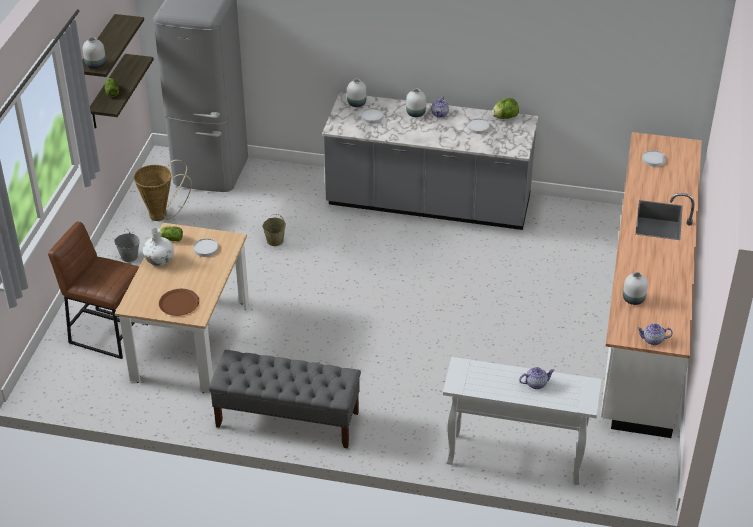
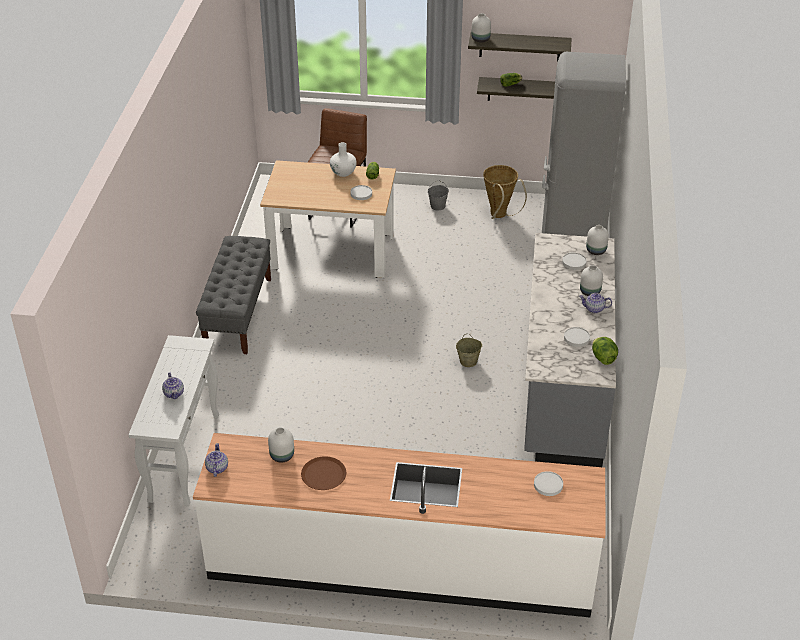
camera: 85 degrees right, 0 degrees up
brown plate [159,289,199,316] -> brown plate moved to [301,456,346,490]
beige bucket [263,214,286,246] -> beige bucket moved to [456,336,482,367]

